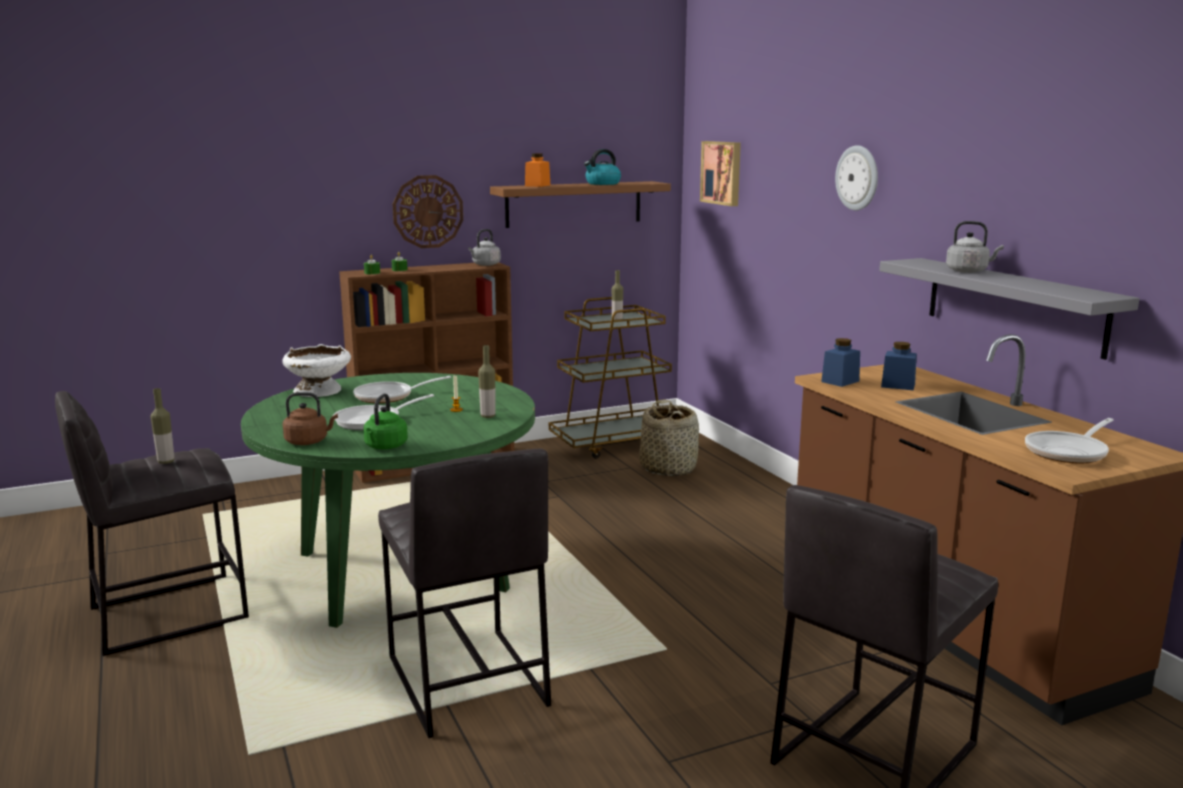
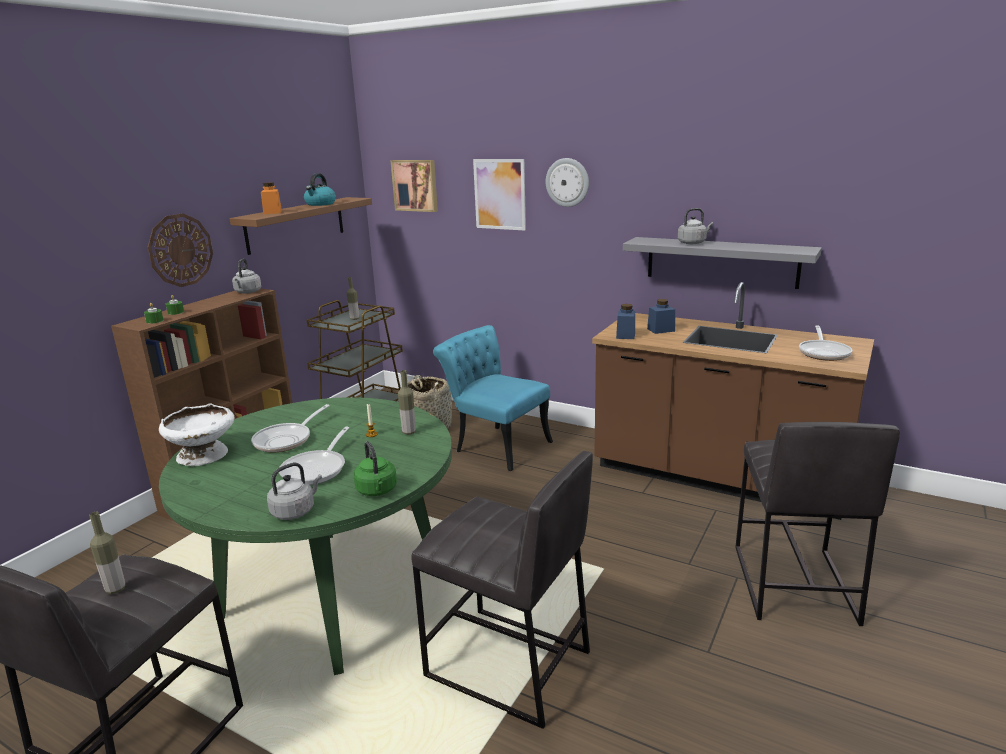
camera: 35 degrees left, 5 degrees up
brown kettle [283,392,338,445] -> grey kettle [267,463,322,520]
none -> turquoise chair [433,325,553,471]
none -> picture [473,159,526,231]

